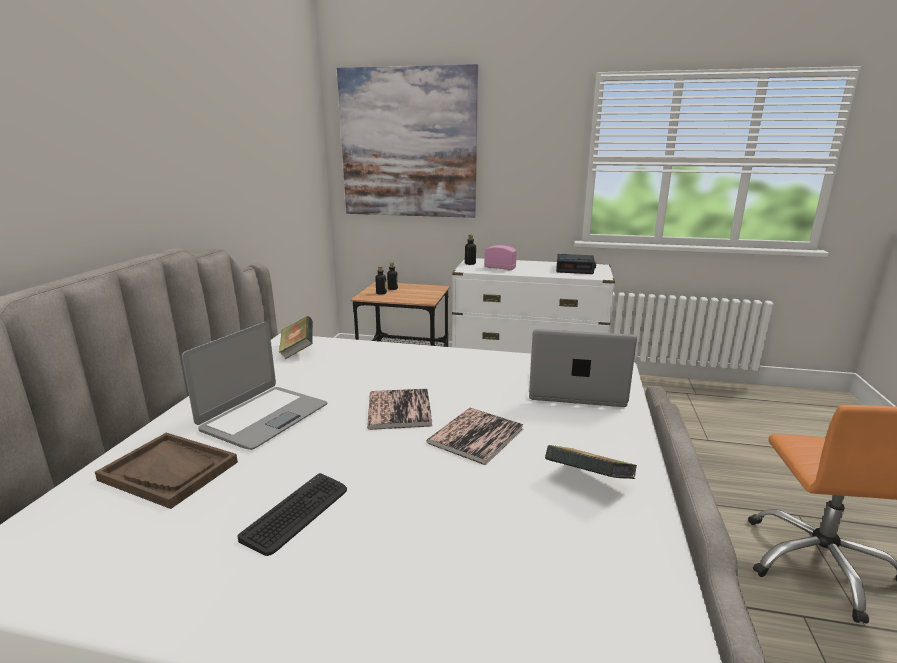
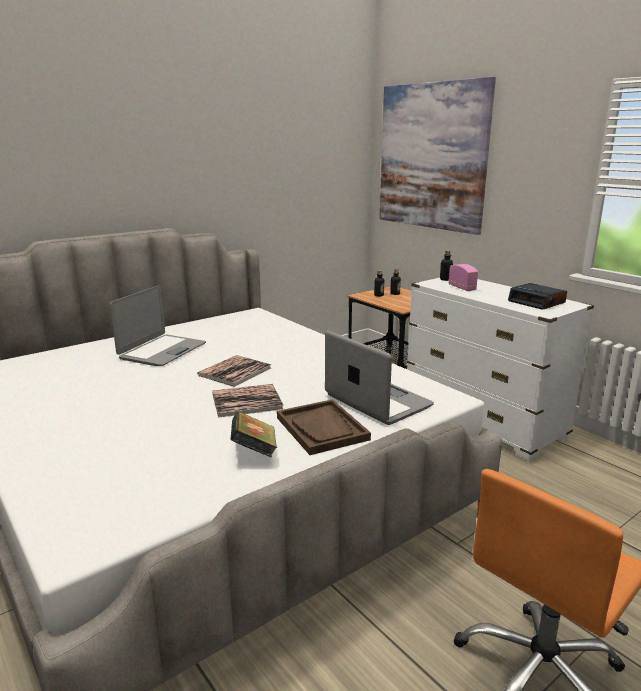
camera: 40 degrees right, 0 degrees up
brown tray [95,433,238,509] -> brown tray moved to [277,399,371,455]
laptop [182,322,327,450] -> laptop turned 45 degrees counterclockwise [110,286,206,366]
keyboard [238,473,347,556] -> none
book [279,316,313,359] -> none

